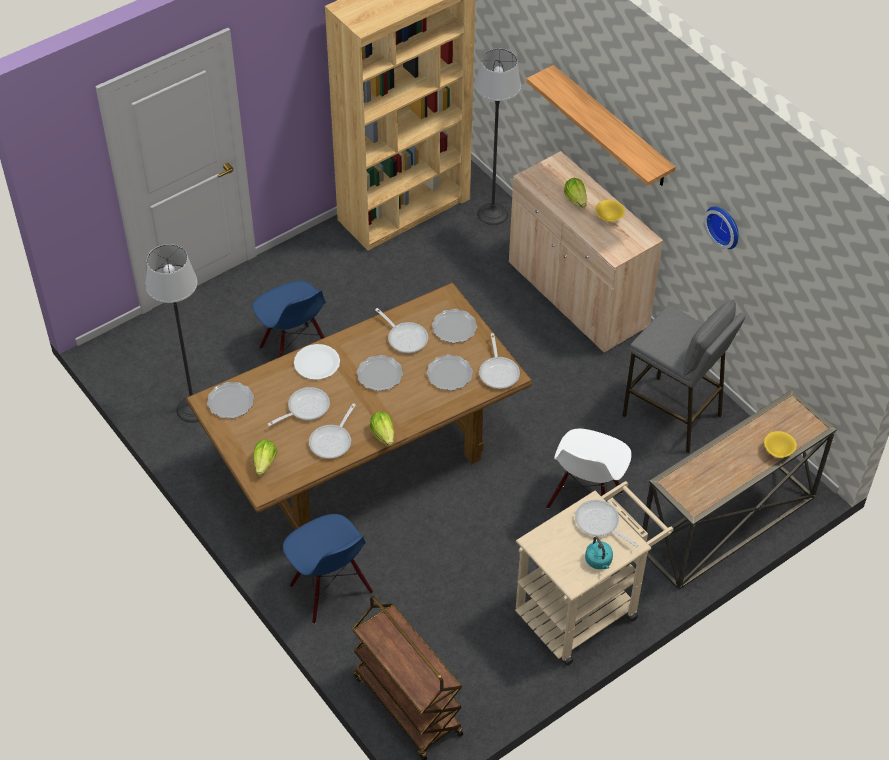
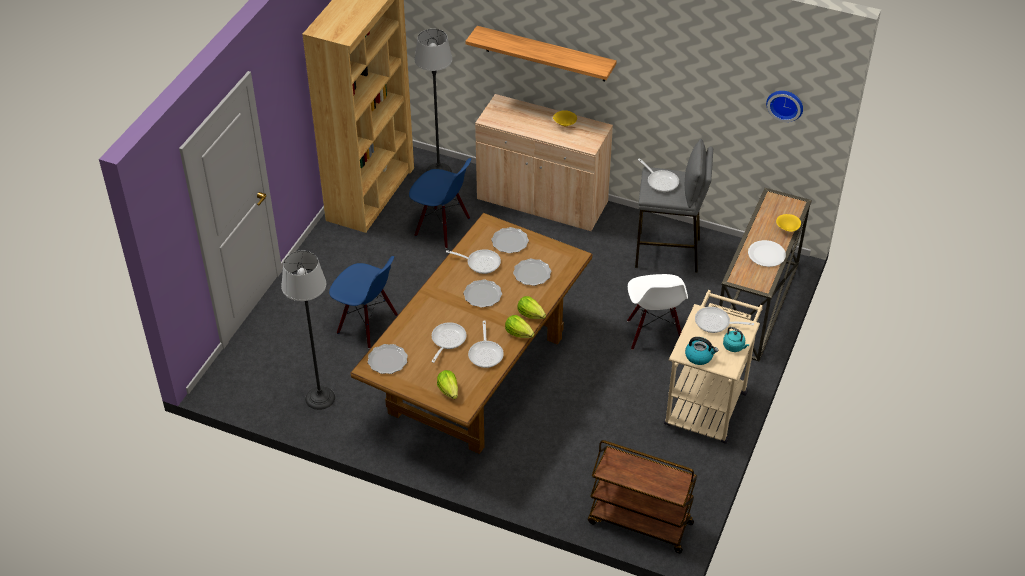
camera: 30 degrees left, 5 degrees down
blue chair [283,514,373,624] -> blue chair moved to [409,158,471,249]
white plate [294,344,340,380] -> white plate moved to [748,240,786,267]
frying pan [479,333,520,389] -> frying pan moved to [638,158,679,192]
lettuce [564,178,587,208] -> lettuce moved to [518,296,546,319]
wall clock [704,206,739,249] -> wall clock moved to [766,91,803,122]
none -> kettle [685,337,718,365]

